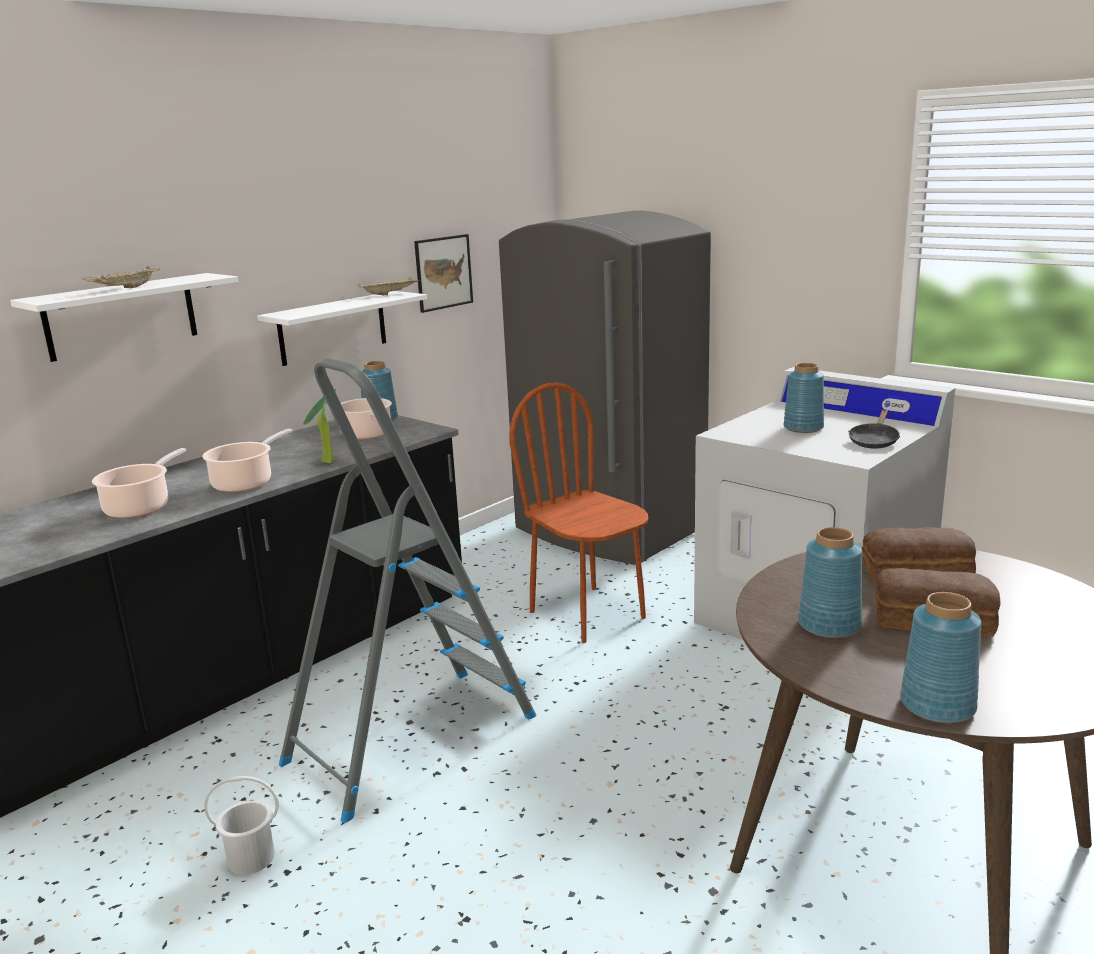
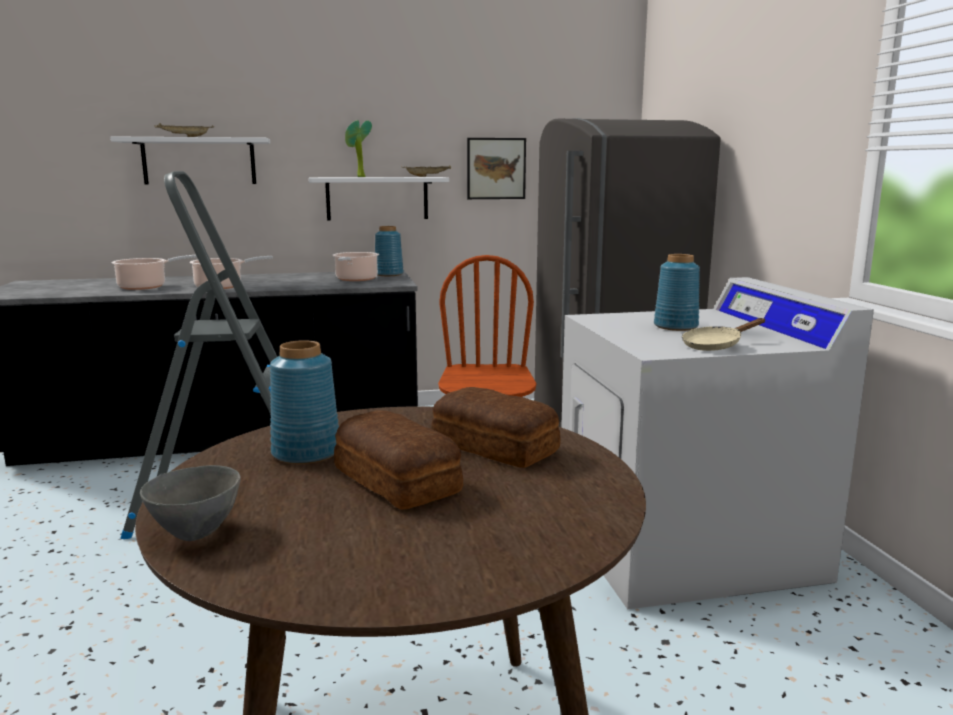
camera: 35 degrees right, 5 degrees down
white bucket [204,776,279,875] -> none
potted plant [303,389,336,463] -> potted plant moved to [345,120,372,177]
black frying pan [848,410,900,449] -> beige frying pan [682,318,765,351]
blue vase [900,592,982,723] -> grey bowl [140,465,241,541]

